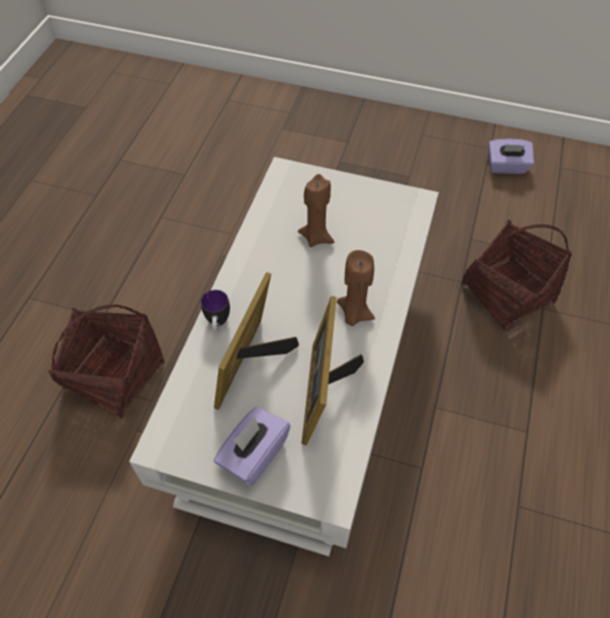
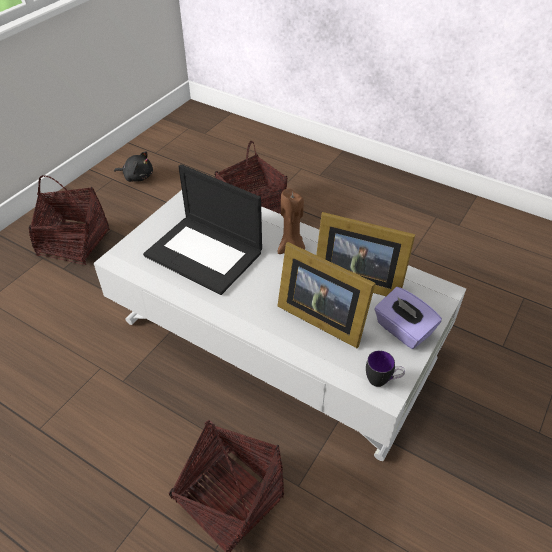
camera: 75 degrees left, 10 degrees down
mug [201,290,230,330] -> mug moved to [366,350,405,387]
brown candle [298,174,334,247] -> laptop [143,164,262,295]
purple tissue box [488,139,534,174] -> black plush toy [114,151,153,182]
none -> basket [29,175,110,265]

